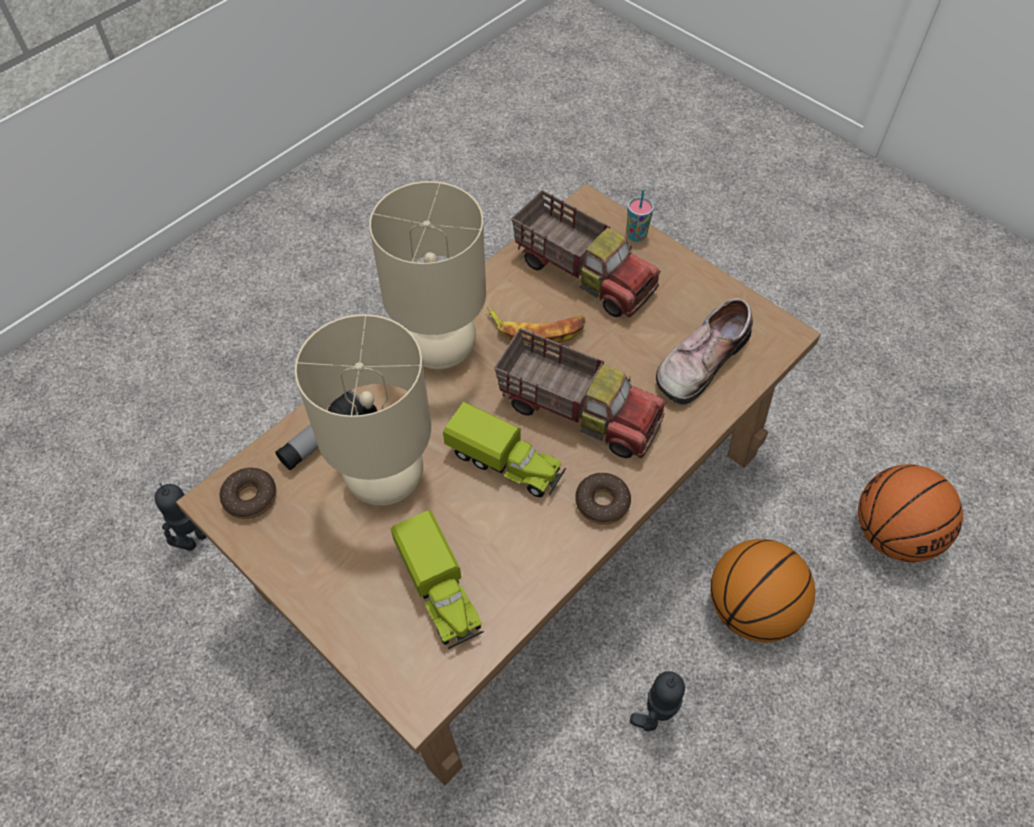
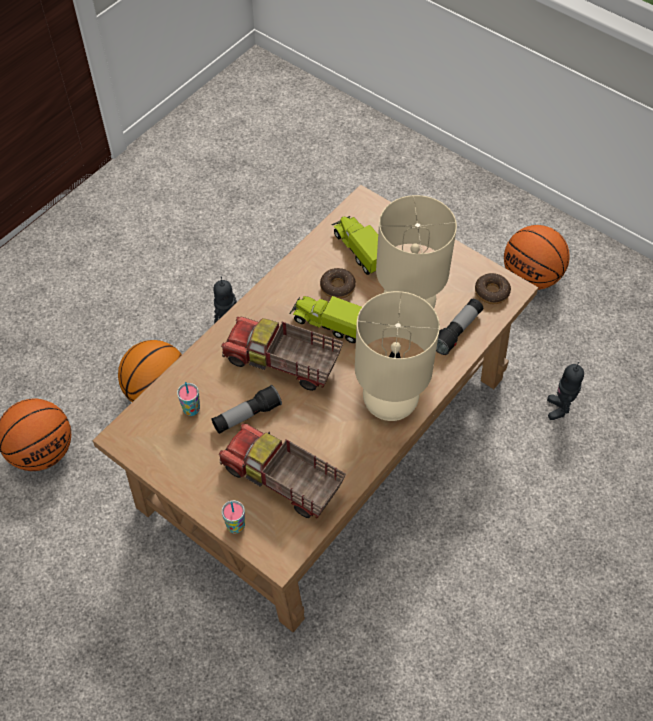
camera: 175 degrees right, 0 degrees up
toy robot [155,483,207,551] -> toy robot turned 150 degrees clockwise [547,362,584,420]
banana [487,307,585,345] -> none
donut [575,473,631,524] -> donut moved to [320,268,356,299]
shoe [656,298,753,404] -> cup [177,382,200,416]
none -> flashlight [212,385,282,434]
none -> basketball [504,225,570,290]

